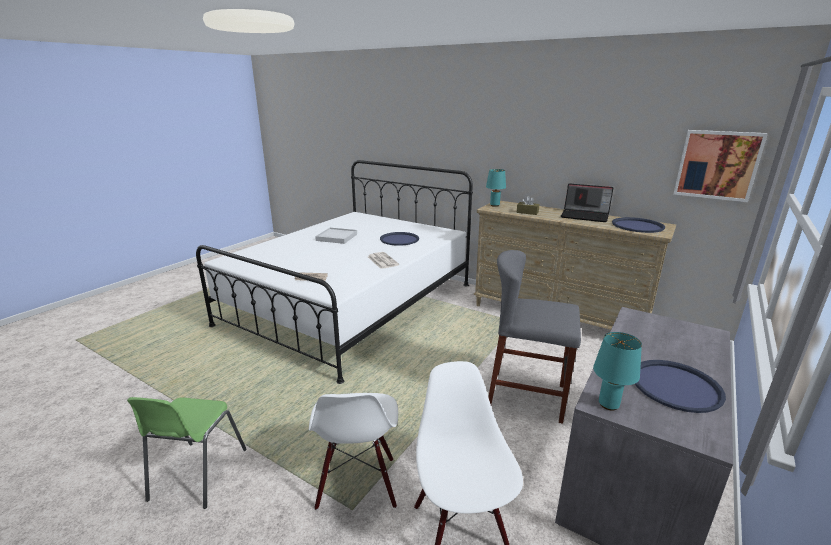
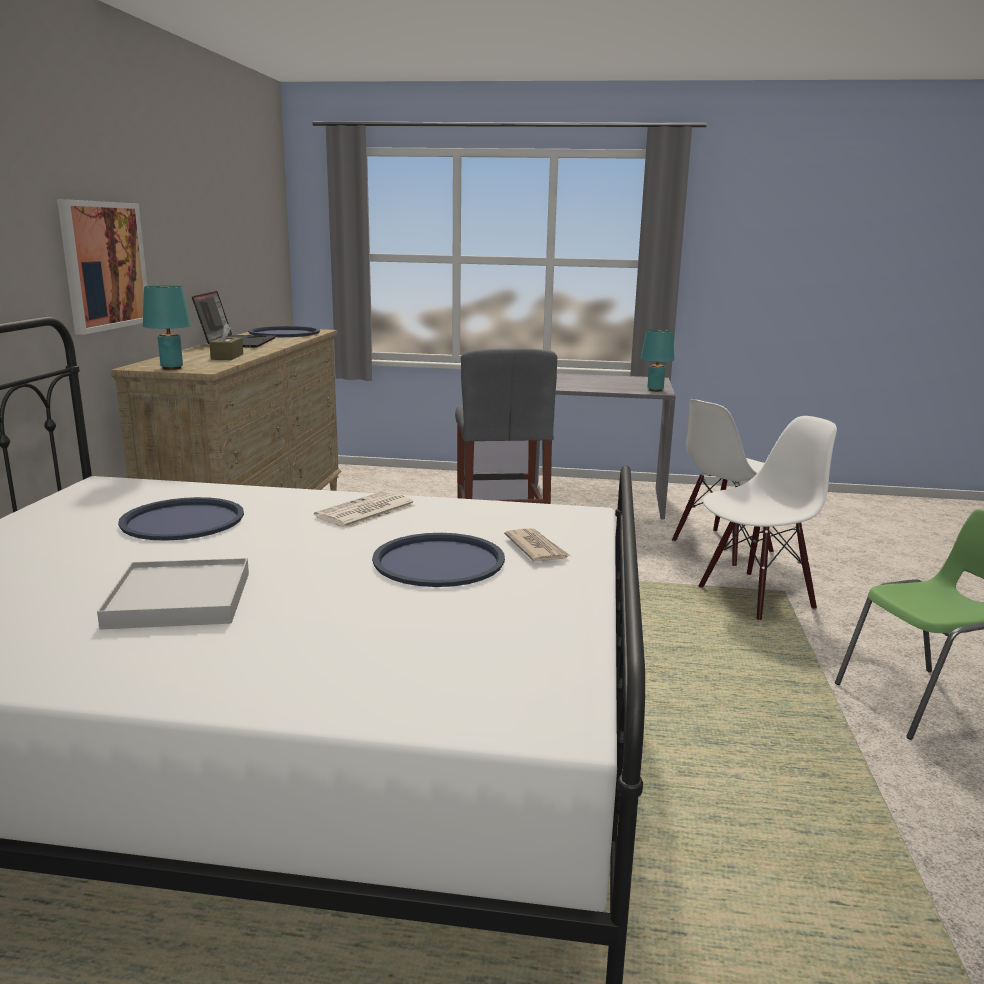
camera: 115 degrees left, 5 degrees down
blue tray [635,360,726,413] -> blue tray moved to [372,533,505,587]
picture [673,130,768,202] -> picture moved to [57,199,147,335]

